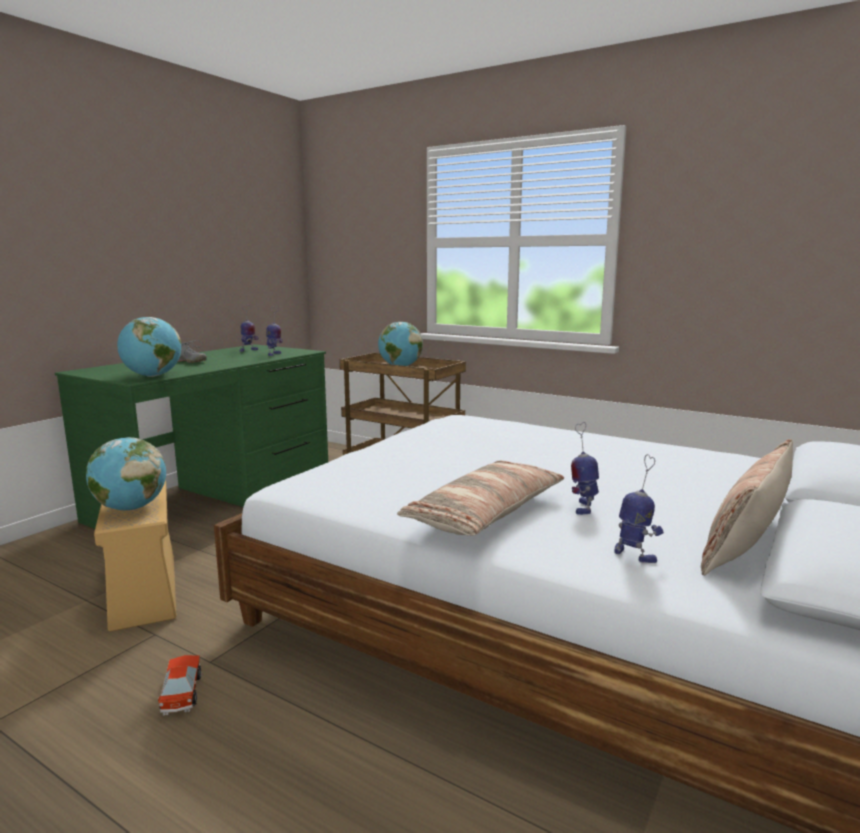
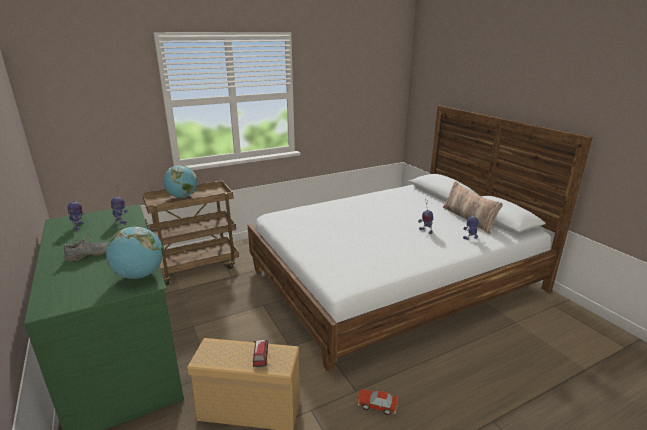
camera: 60 degrees left, 10 degrees up
globe [86,437,166,510] -> toy car [253,340,268,367]
pillow [397,461,564,536] -> none

